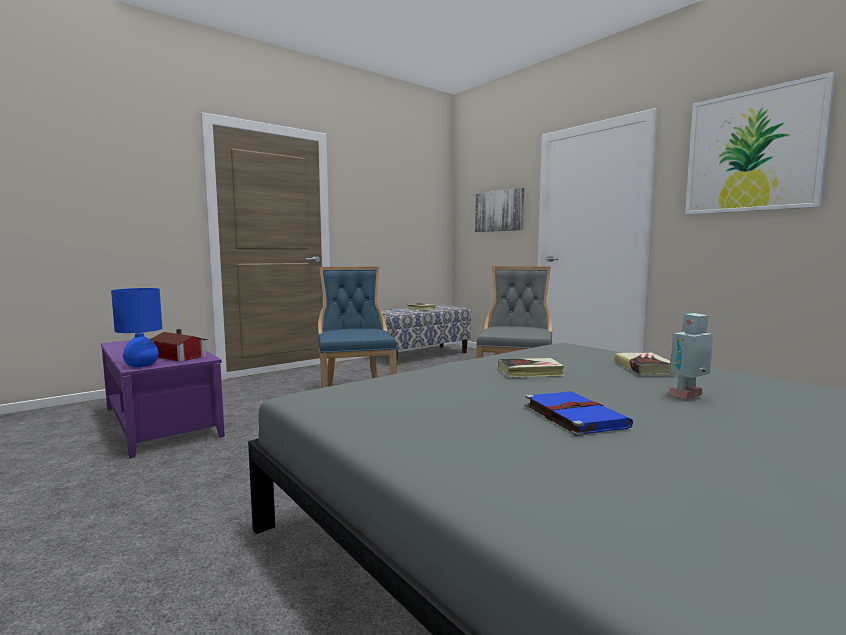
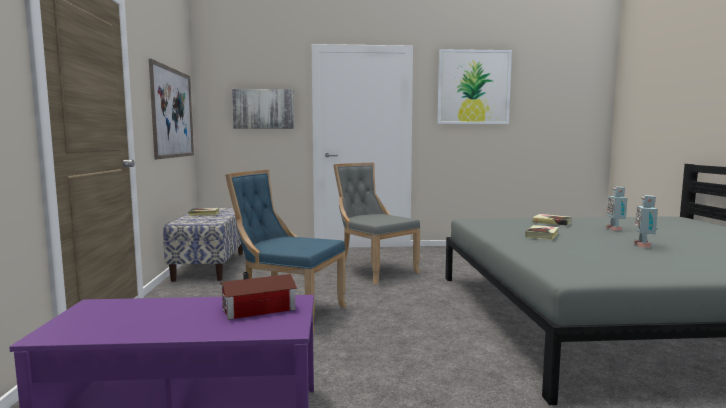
camera: 55 degrees left, 0 degrees up
blue table lamp [111,288,162,367] -> none
blue book [525,391,633,436] -> toy robot [634,195,658,247]
none -> picture [149,59,194,159]

